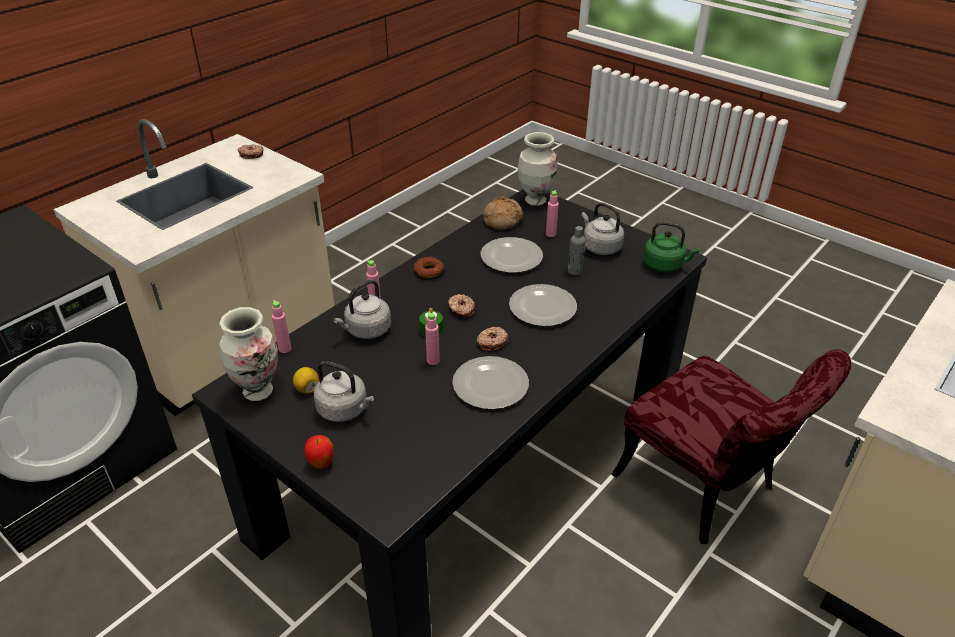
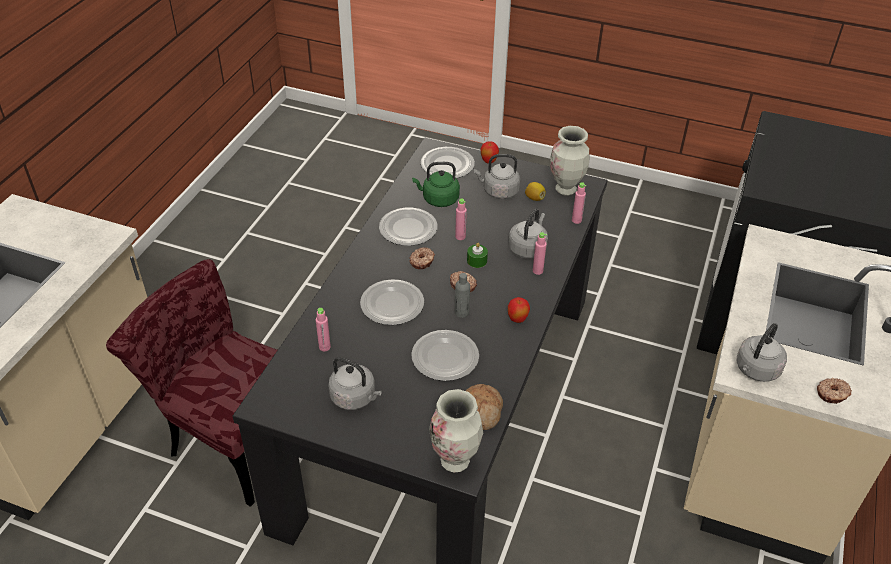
camera: 160 degrees right, 5 degrees up
donut [413,257,444,278] -> apple [508,297,530,323]
pink bottle [546,190,559,237] -> pink bottle moved to [316,308,331,351]
grey bottle [568,226,585,275] -> grey bottle moved to [455,273,470,318]
green kettle [643,221,700,272] -> green kettle moved to [412,162,460,207]
none -> plate [421,147,475,178]
none -> grey kettle [737,323,787,382]

